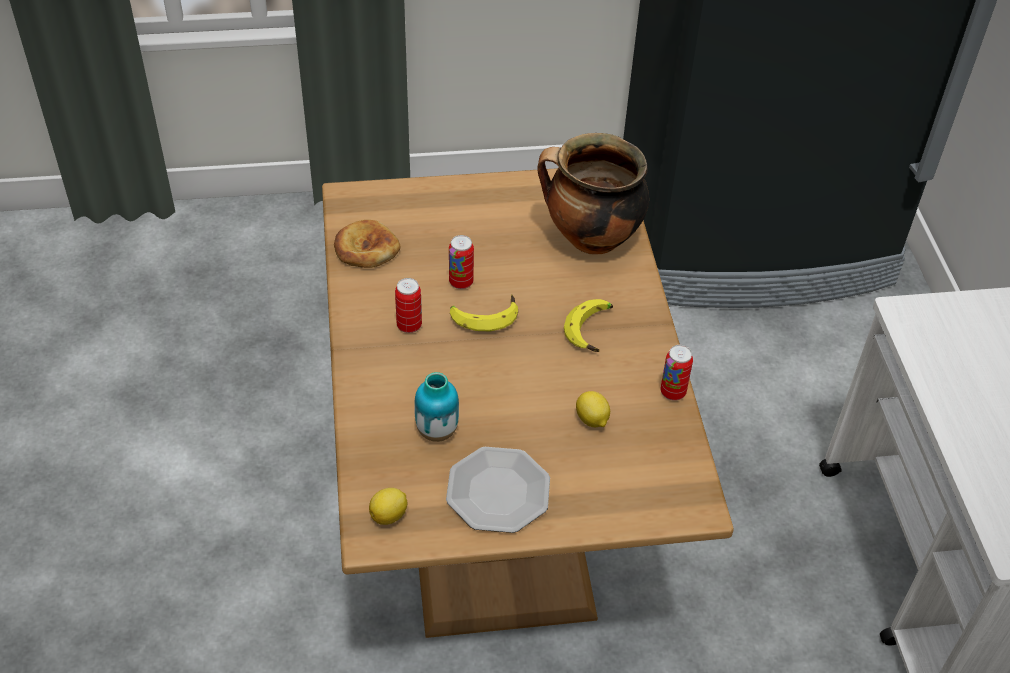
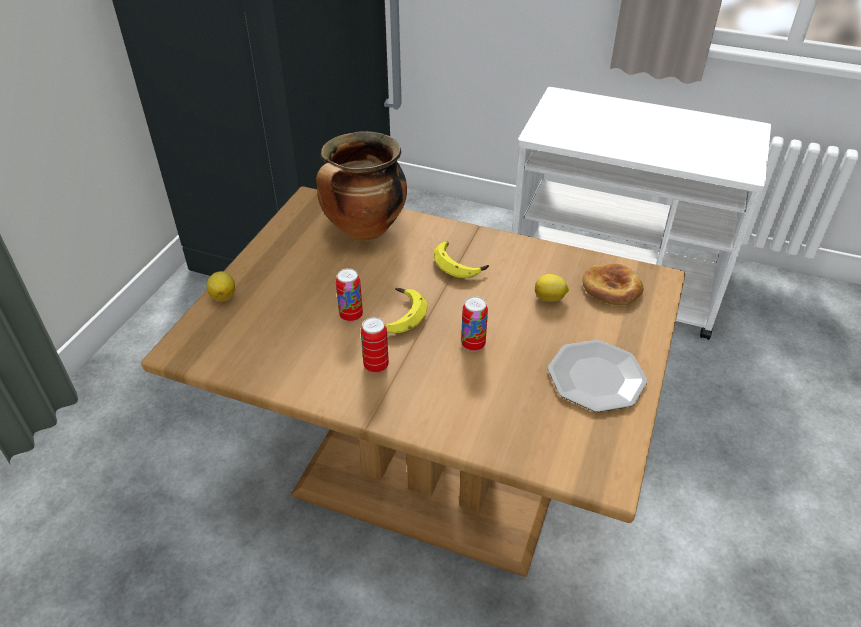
camera: 60 degrees left, 5 degrees down
bread [334,220,401,268] -> bread moved to [582,264,644,305]
lemon [369,488,407,525] -> lemon moved to [207,271,235,301]
vase [414,372,459,442] -> none
can [660,345,693,401] -> can moved to [461,296,488,351]

